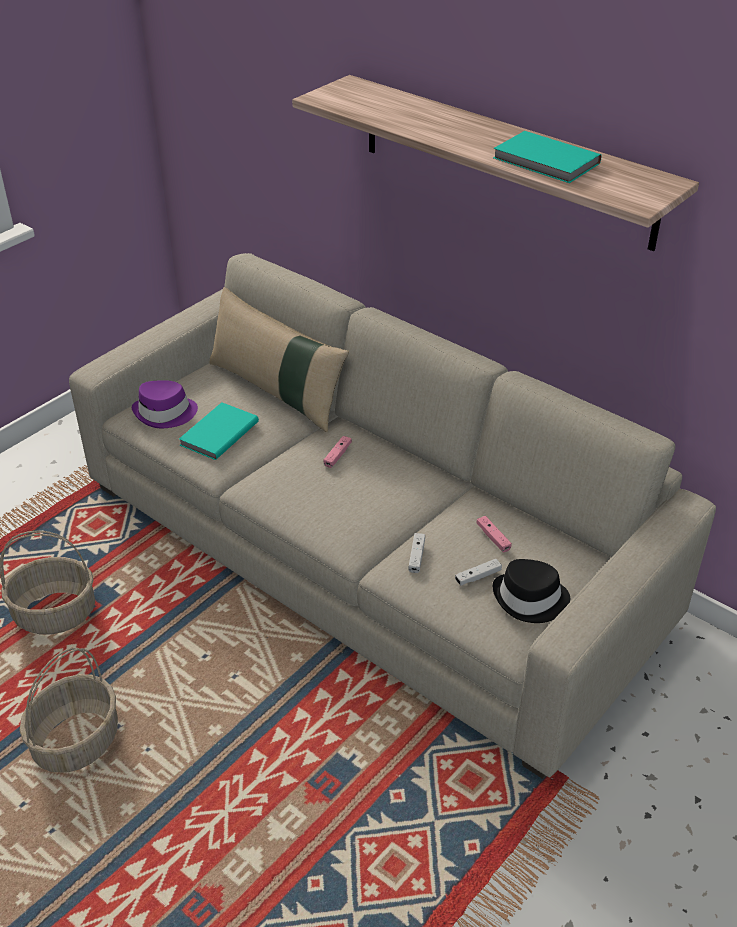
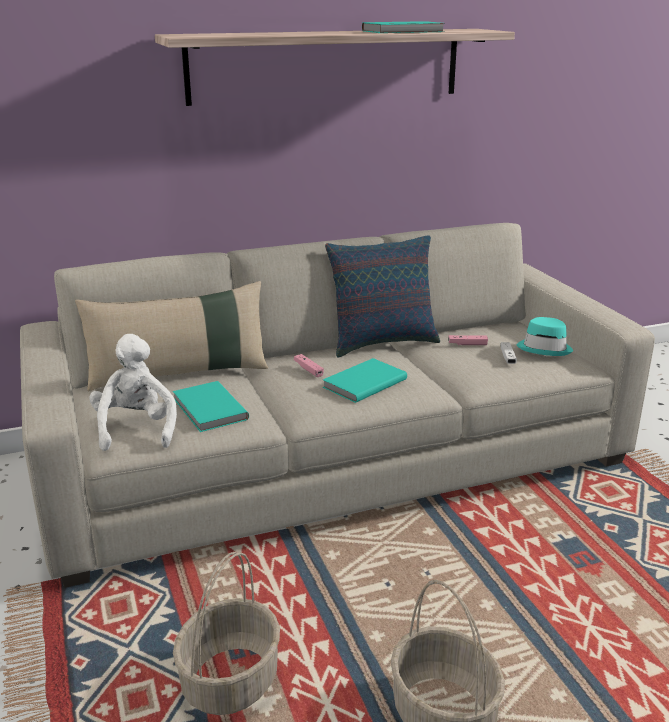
camera: 60 degrees left, 15 degrees down
purple hat [132,380,198,428] -> white plush toy [89,334,177,451]
white game controller [408,533,425,573] -> none
black hat [493,559,570,623] -> turquoise hat [517,317,573,356]
none -> turquoise book [323,358,407,403]
none -> blue pillow [325,235,440,357]

